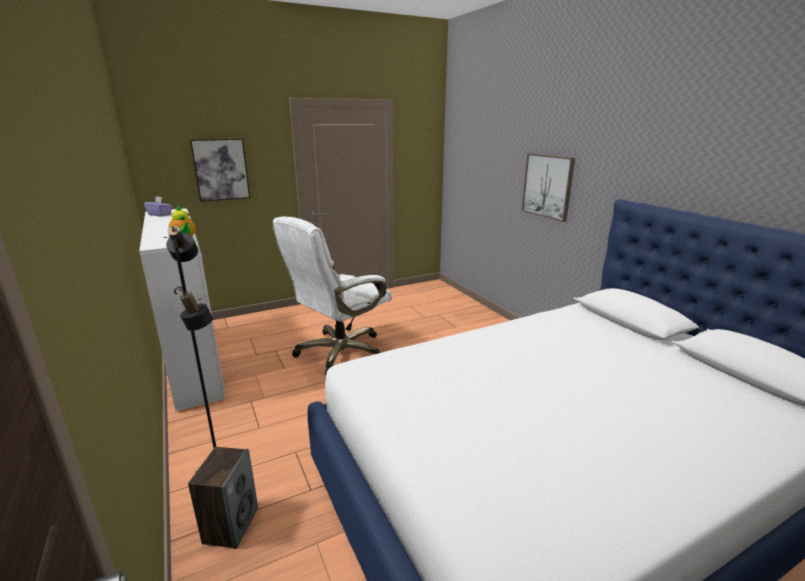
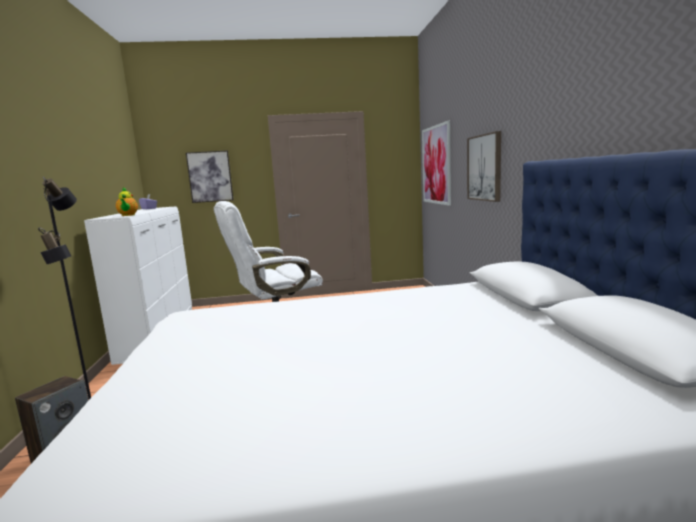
camera: 20 degrees right, 10 degrees down
none -> picture [422,120,451,206]

